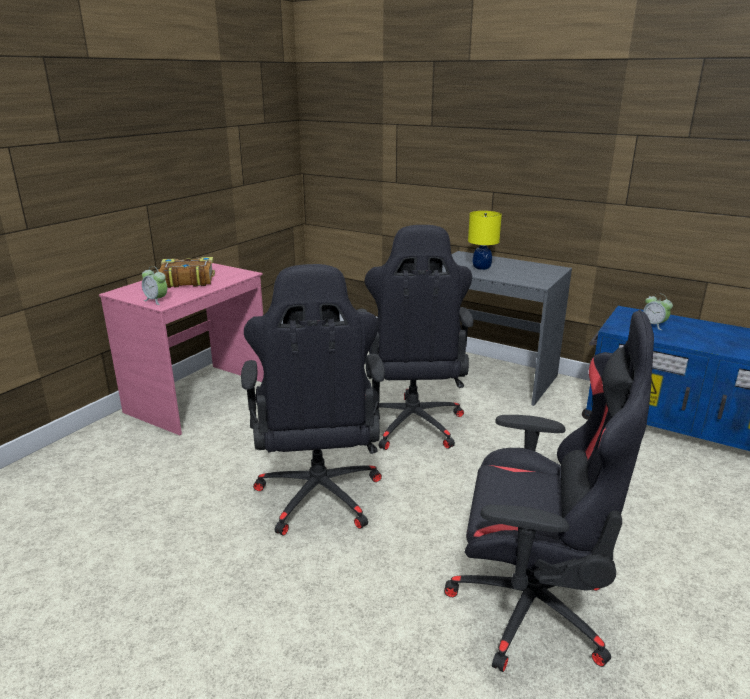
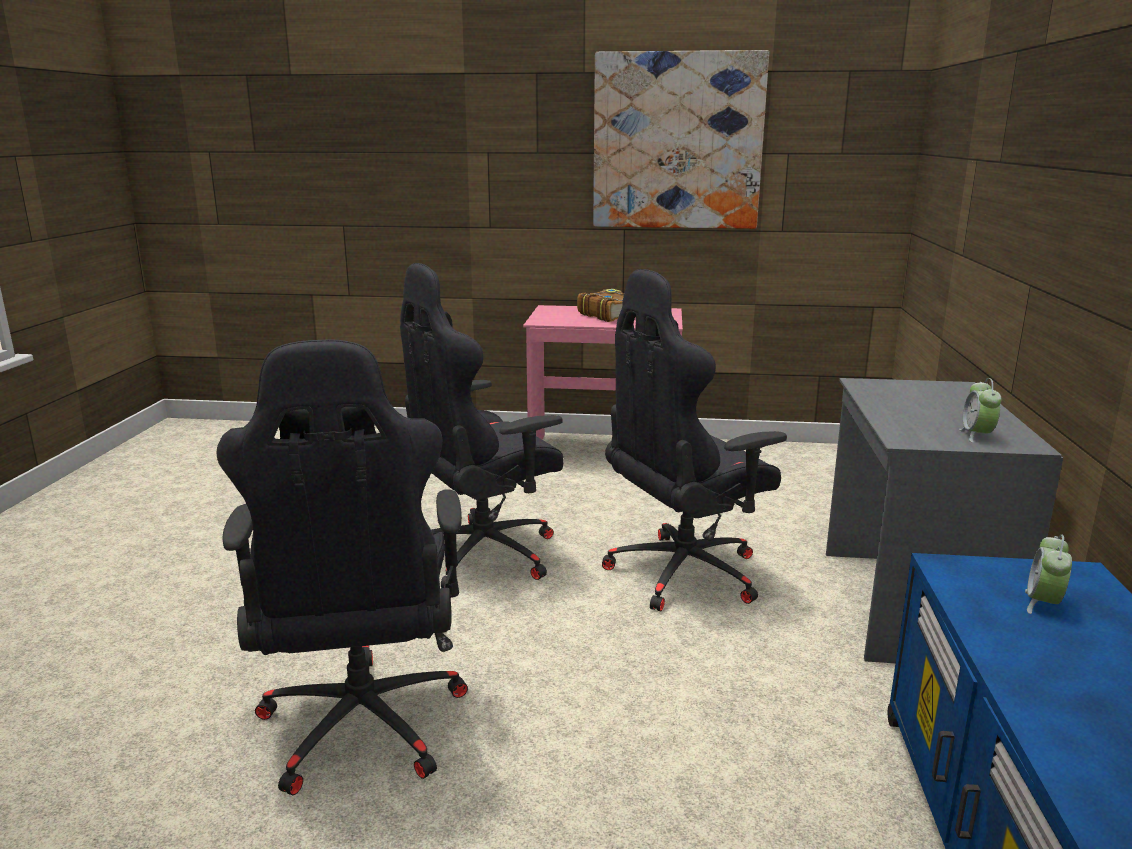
camera: 65 degrees right, 5 degrees down
alarm clock [142,266,167,305] -> alarm clock moved to [959,378,1002,443]
yellow table lamp [468,211,502,270] -> none
none -> picture [593,50,769,229]

